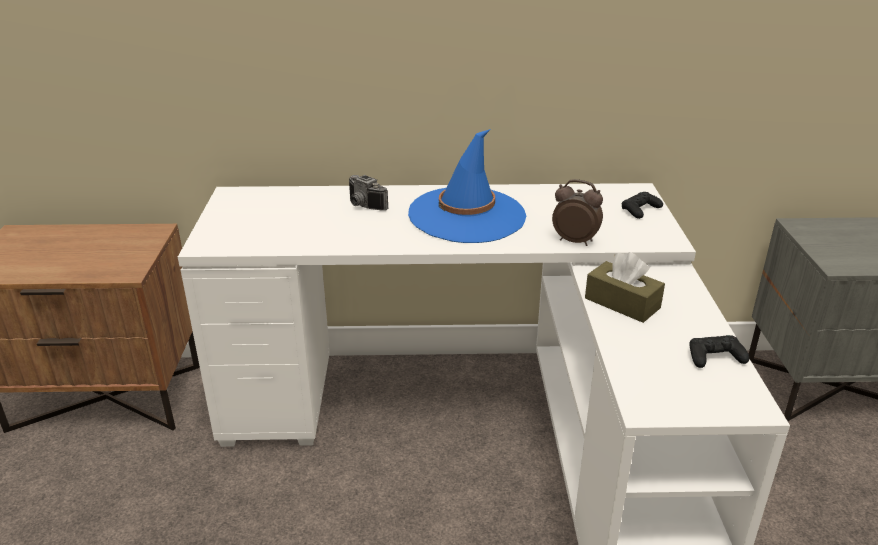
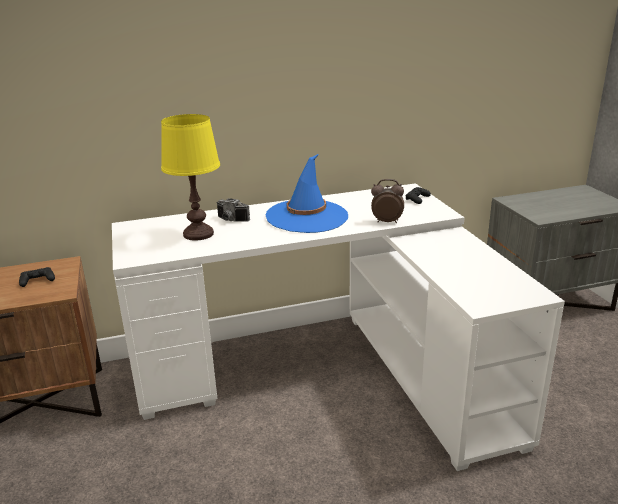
camera: 15 degrees left, 5 degrees down
brown tissue box [585,252,665,323] -> none
black game controller [689,335,750,368] -> black game controller moved to [19,267,55,287]
none -> yellow table lamp [161,114,220,241]

